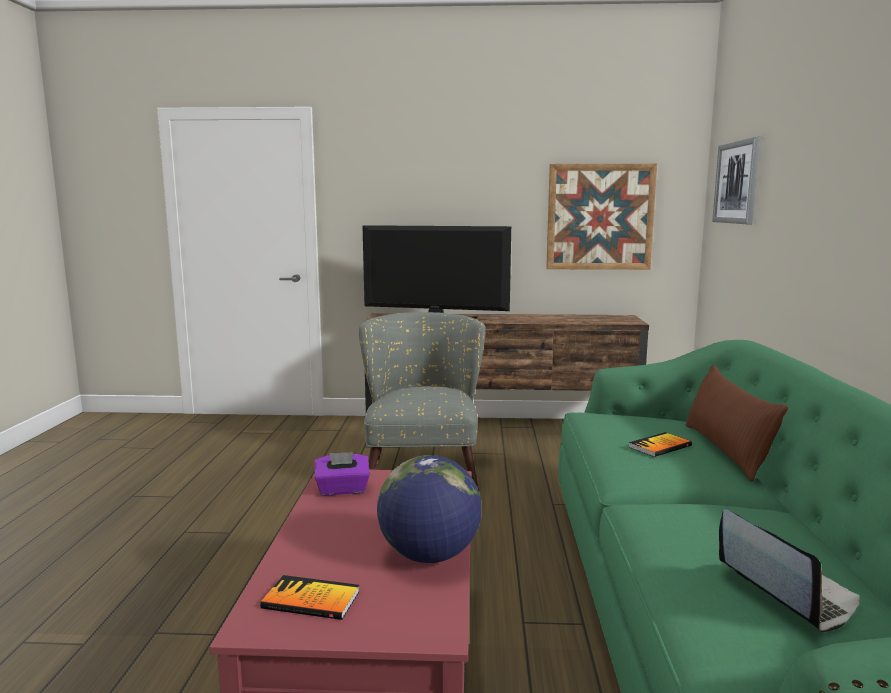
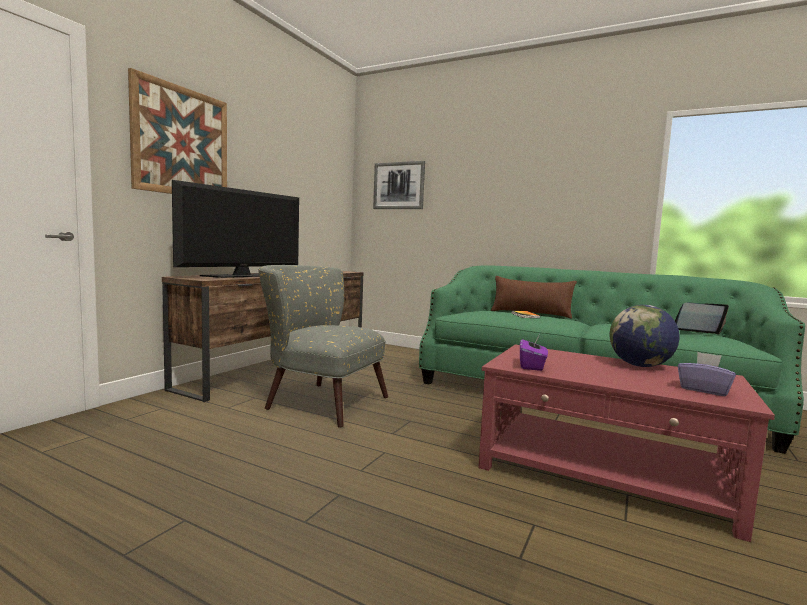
camera: 65 degrees left, 5 degrees down
book [260,575,360,620] -> purple tissue box [678,352,736,396]
picture [546,164,657,270] -> picture moved to [128,68,227,194]

